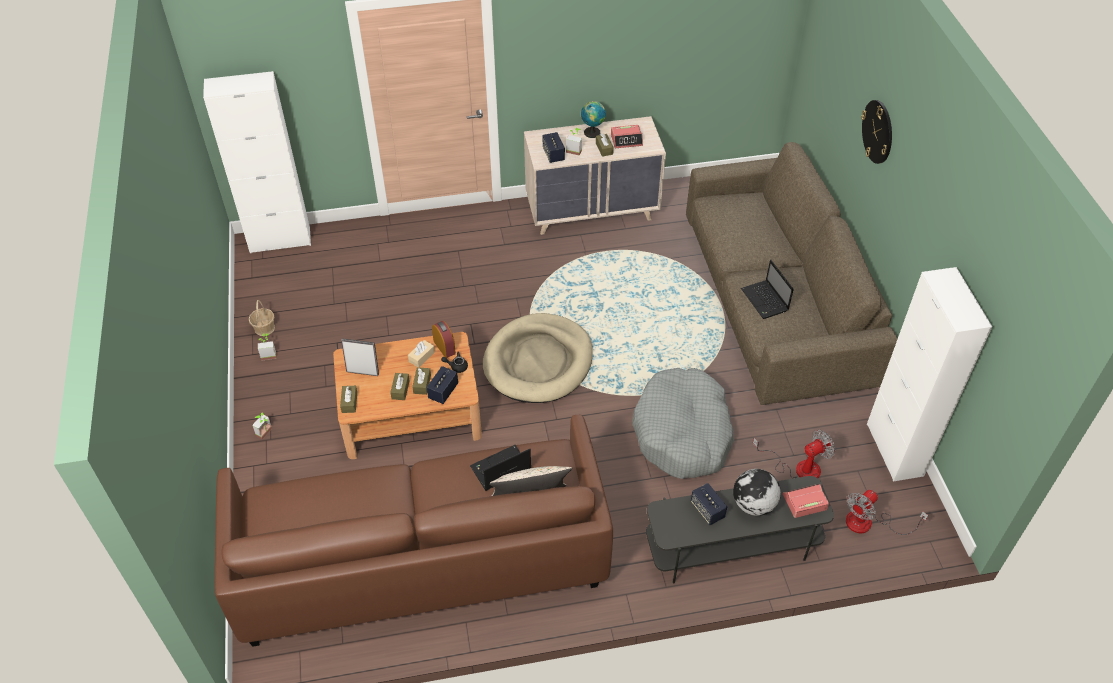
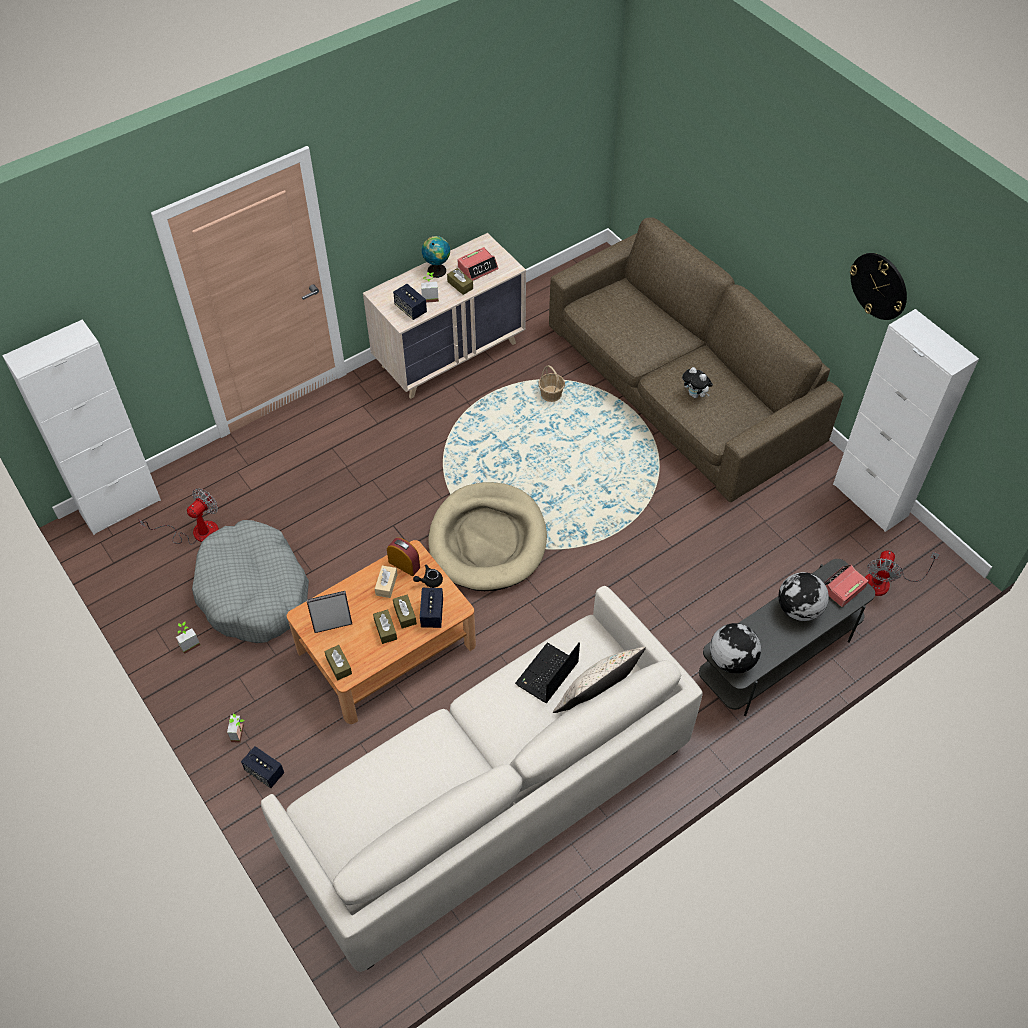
camera: 25 degrees left, 5 degrees up
brown sofa [215,415,613,647] -> white sofa [261,586,703,972]
basket [249,300,275,336] -> basket moved to [539,365,565,402]
grey dog bed [632,368,734,479] -> grey dog bed moved to [192,520,309,643]
speaker [691,483,727,525] -> speaker moved to [241,746,284,788]
laptop [741,260,794,319] -> plush toy [682,367,713,398]
fan [753,430,835,478] -> fan moved to [138,488,219,545]
wall clock [861,100,892,164] -> wall clock moved to [850,253,907,320]
none -> globe [710,623,761,674]

